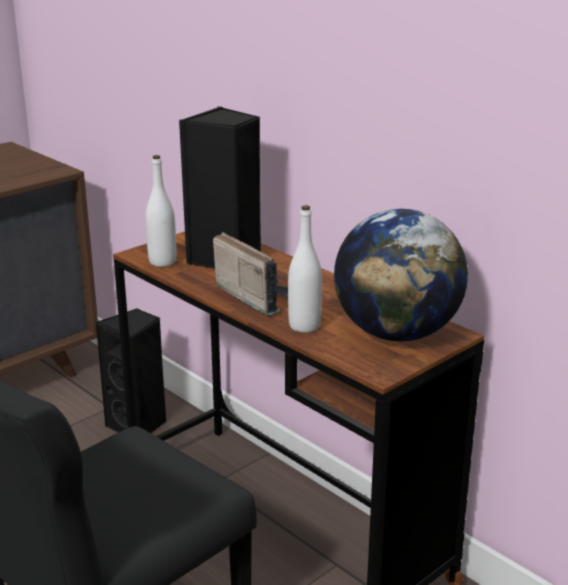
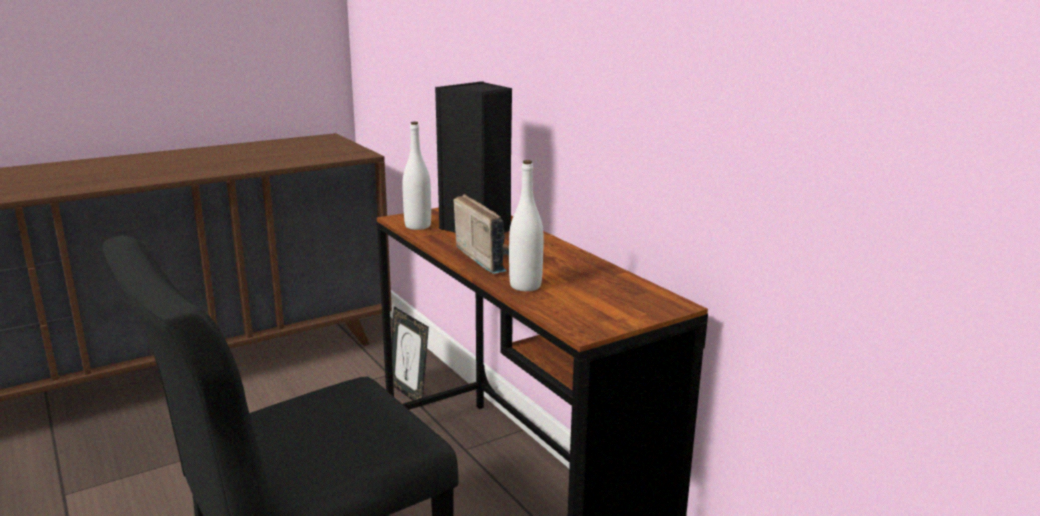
camera: 10 degrees right, 5 degrees down
black speaker [96,308,167,434] -> picture frame [391,307,429,407]
globe [334,209,468,342] -> none

